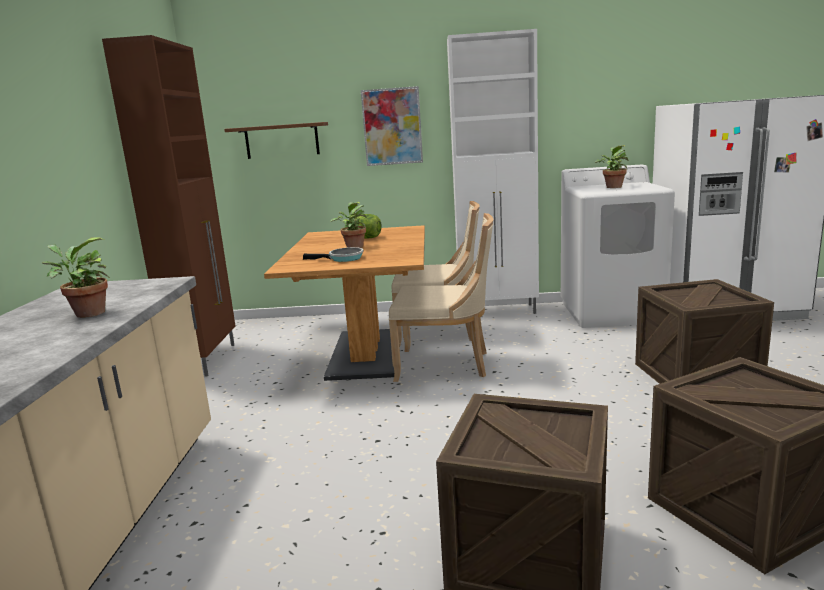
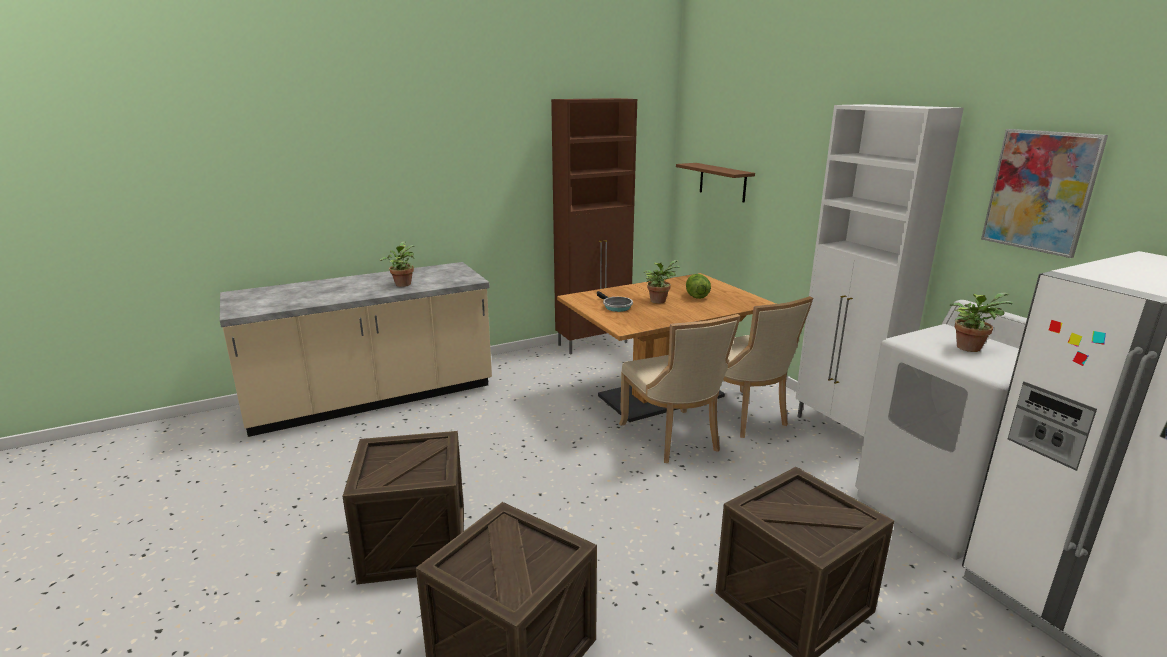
camera: 60 degrees right, 5 degrees up
picture [361,86,423,166] -> picture moved to [981,129,1108,258]

